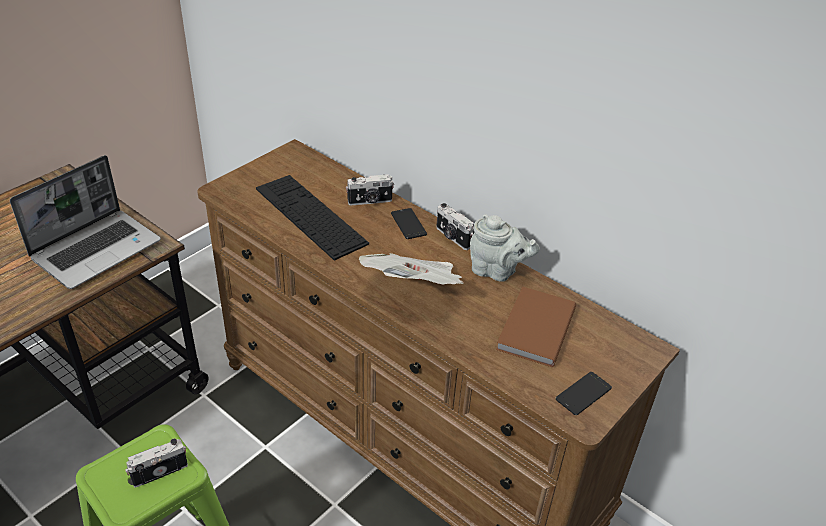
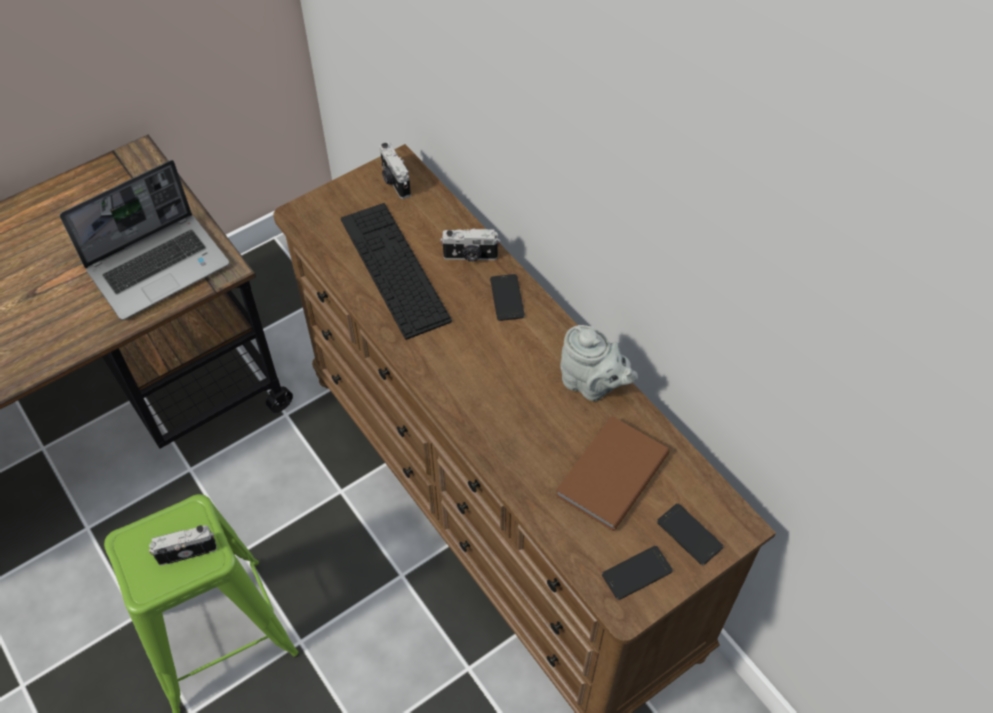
camera: 15 degrees right, 15 degrees up
newspaper [359,253,464,285] -> none
camera [436,203,474,250] -> camera moved to [379,142,411,199]
none -> phone [657,504,723,565]

